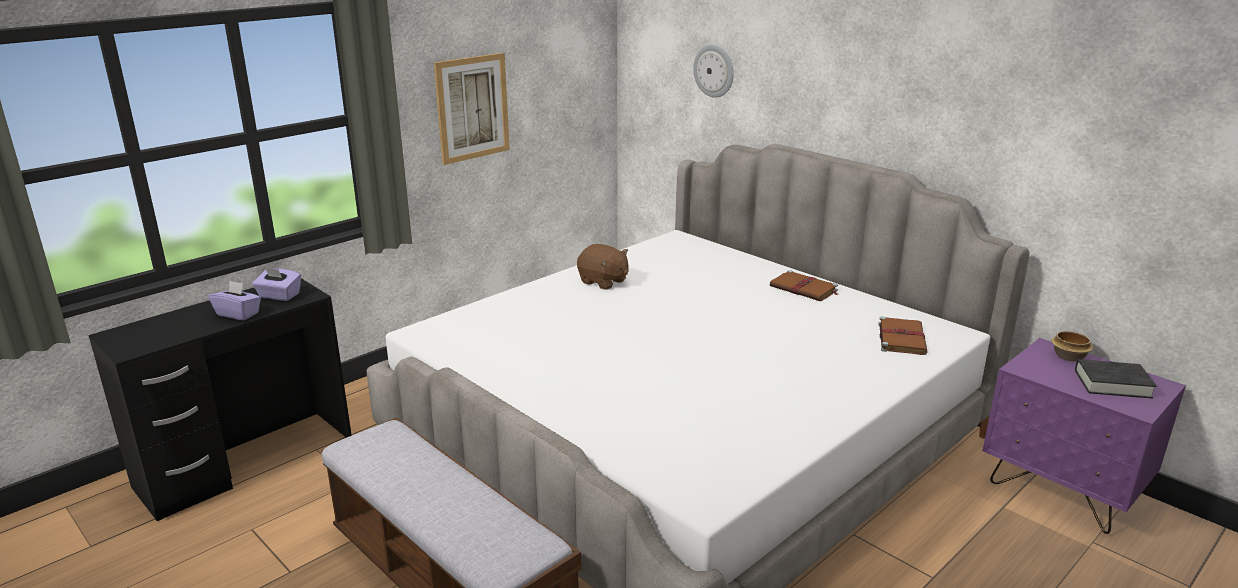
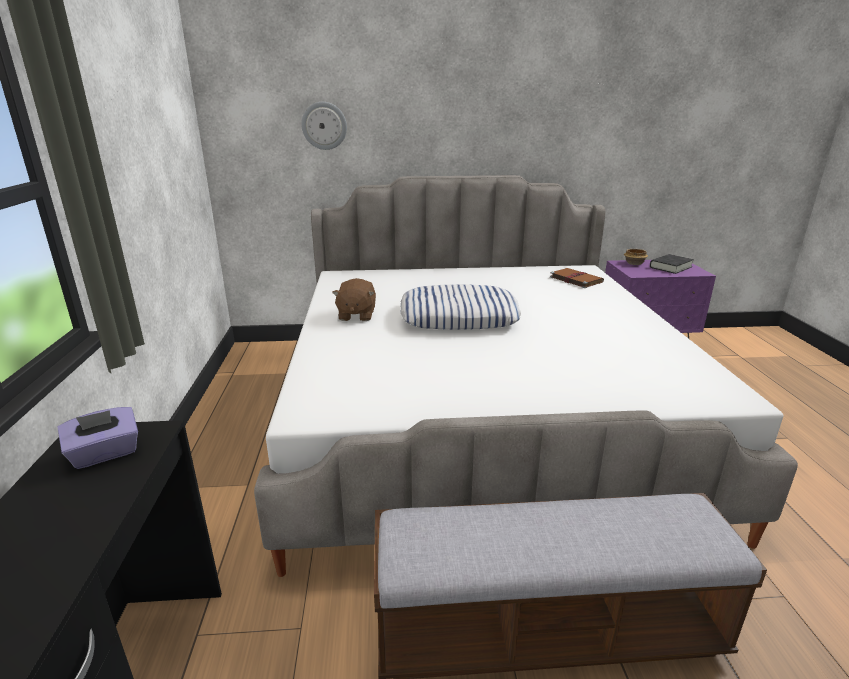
camera: 50 degrees left, 0 degrees up
purple tissue box [209,280,261,320] -> none
picture [434,53,510,165] -> none
brown plush toy [577,244,629,290] -> brown plush toy turned 105 degrees clockwise [332,278,376,321]
brown book [770,270,838,301] -> none
none -> pillow [400,284,521,330]

